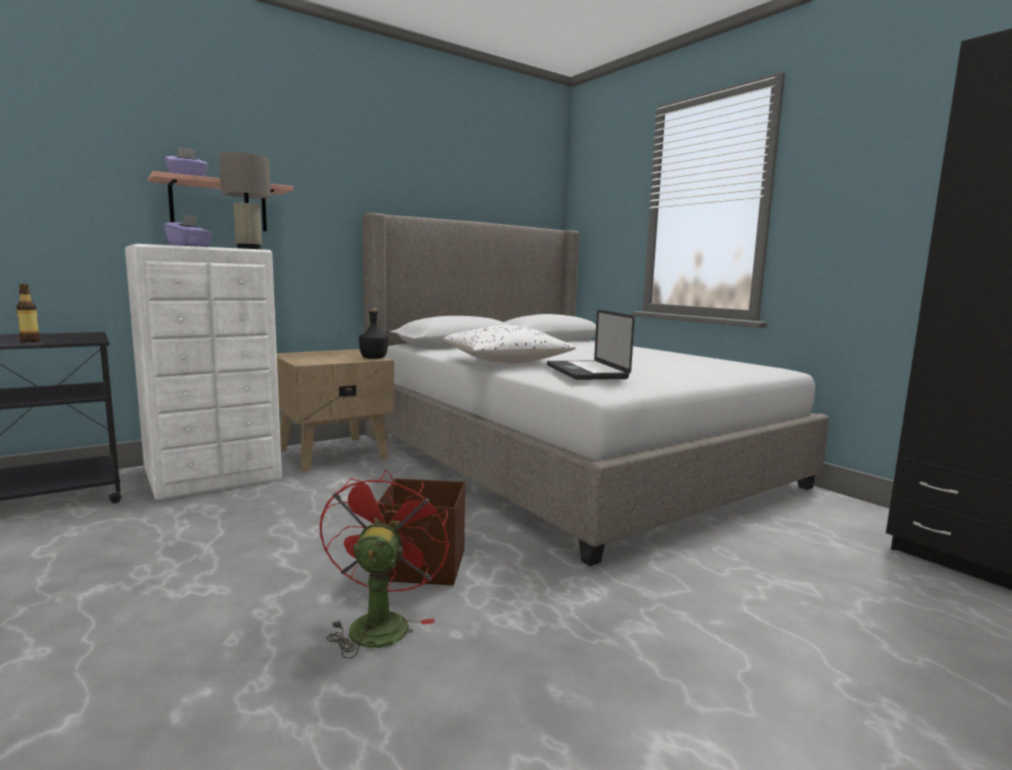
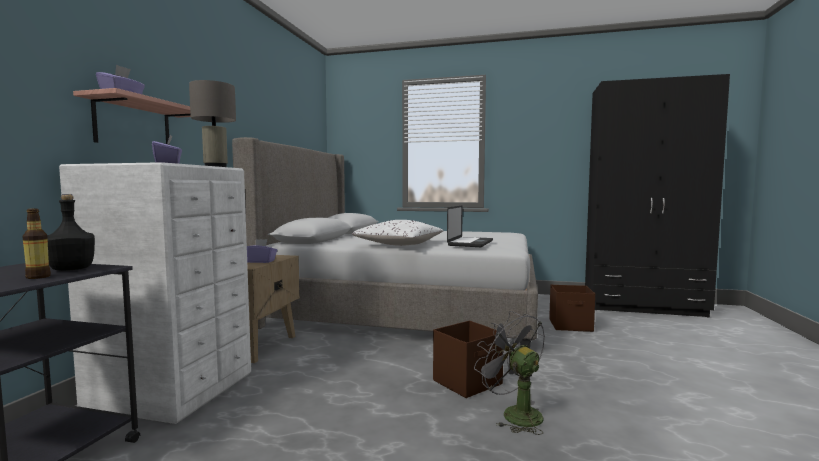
camera: 40 degrees left, 5 degrees down
red fan [320,469,449,659] -> grey fan [474,311,545,435]
black bottle [359,307,388,359] -> black bottle moved to [47,194,95,271]
laptop [547,310,635,380] -> laptop turned 105 degrees counterclockwise [447,205,493,247]
none -> purple tissue box [247,239,277,263]
none -> brown storage box [549,285,595,332]

